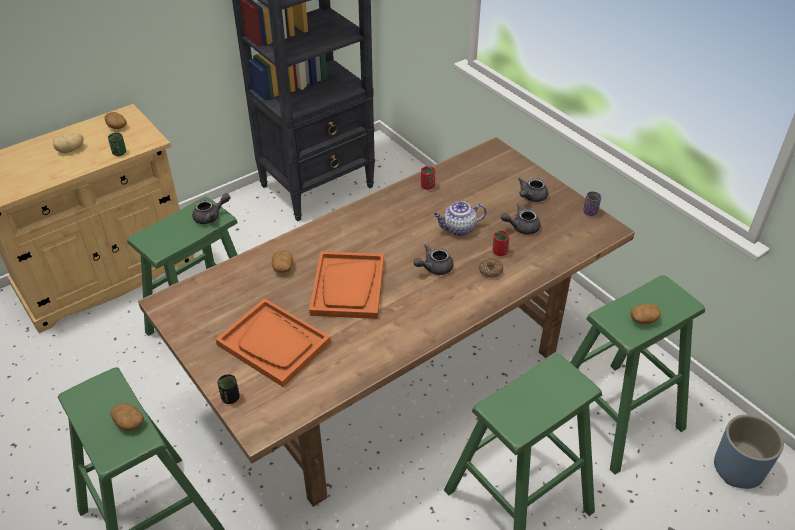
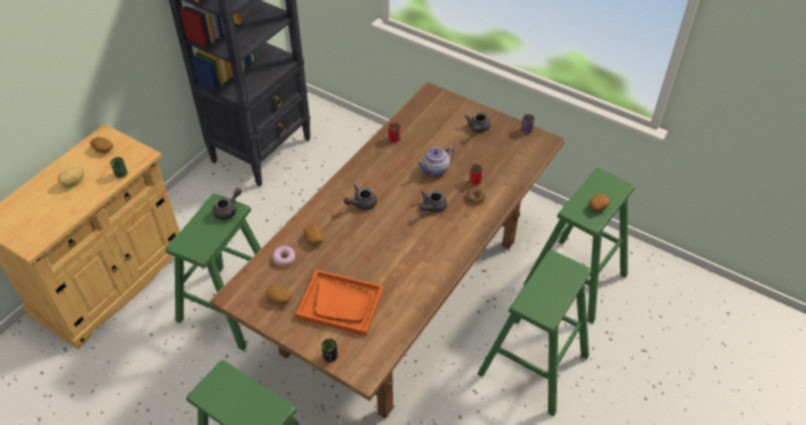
camera: 20 degrees left, 5 degrees up
potato [110,403,144,431] -> potato moved to [265,286,292,304]
orange tray [309,251,384,319] -> none
grey teapot [501,204,541,234] -> grey teapot moved to [344,185,377,210]
blue planter [714,414,784,489] -> none
none -> donut [273,246,295,266]

